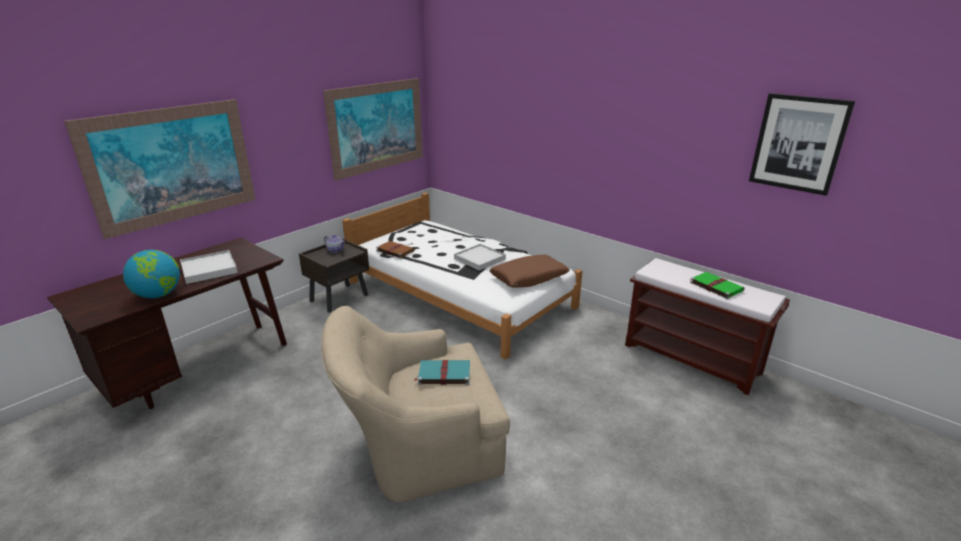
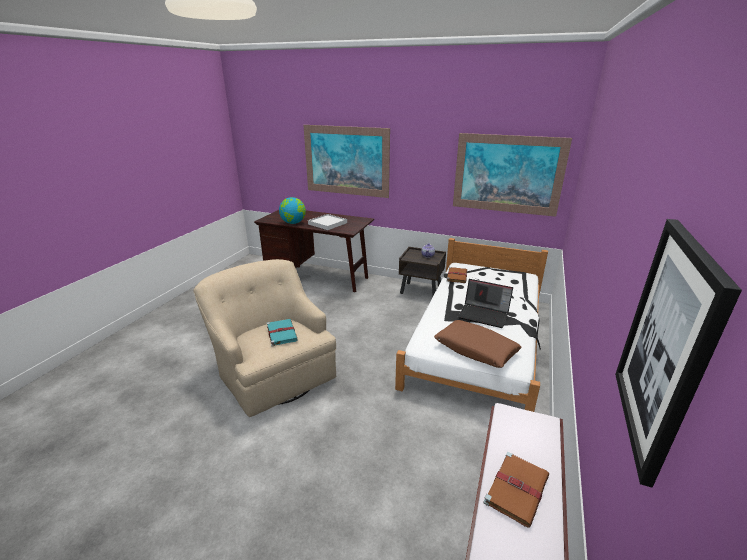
camera: 70 degrees right, 0 degrees up
white tray [454,244,506,271] -> laptop [458,279,513,328]
green book [690,272,745,299] -> brown book [483,452,549,528]

